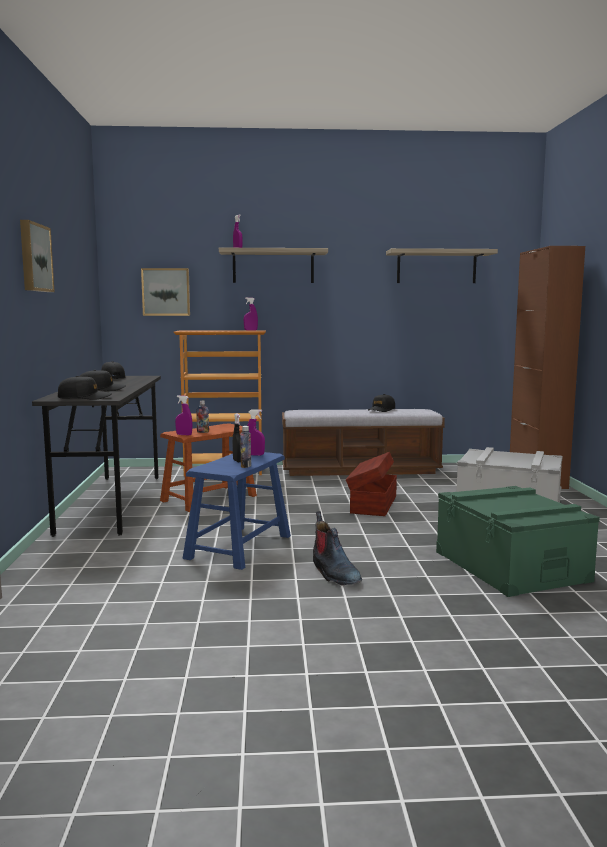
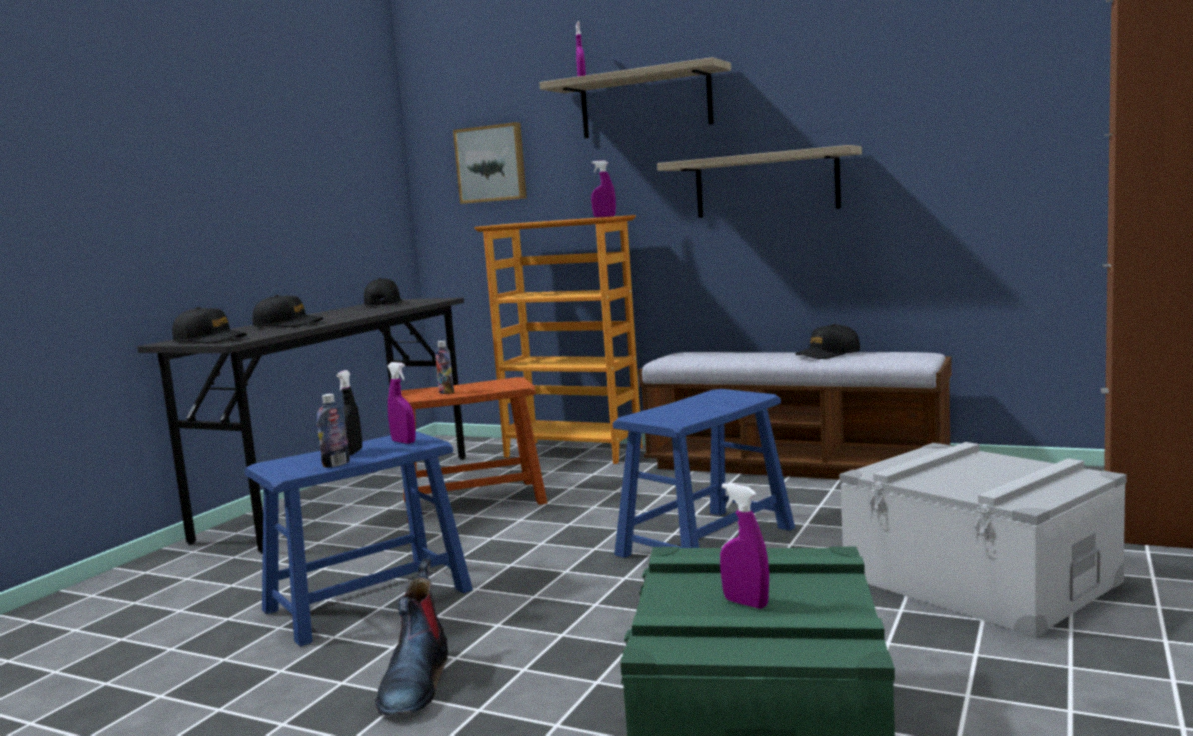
camera: 30 degrees right, 0 degrees up
picture [20,220,55,292] -> none
purple spray bottle [175,395,192,435] -> purple spray bottle moved to [720,483,769,609]
brown storage box [346,452,397,516] -> blue stool [613,389,795,558]
shelf [386,248,498,283] -> shelf moved to [657,145,862,218]

